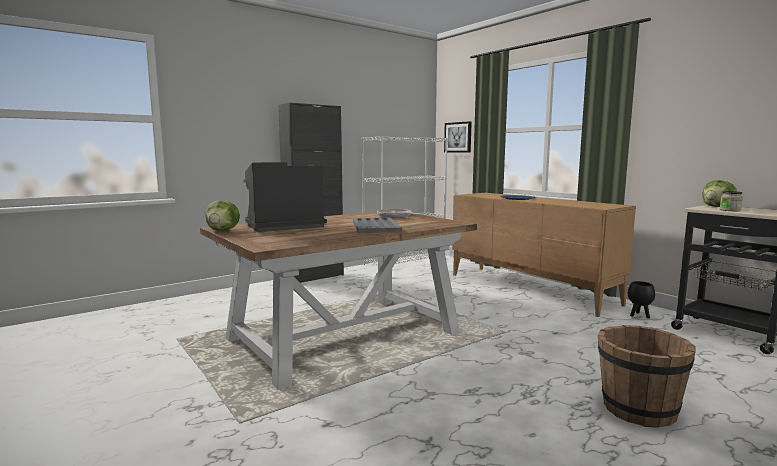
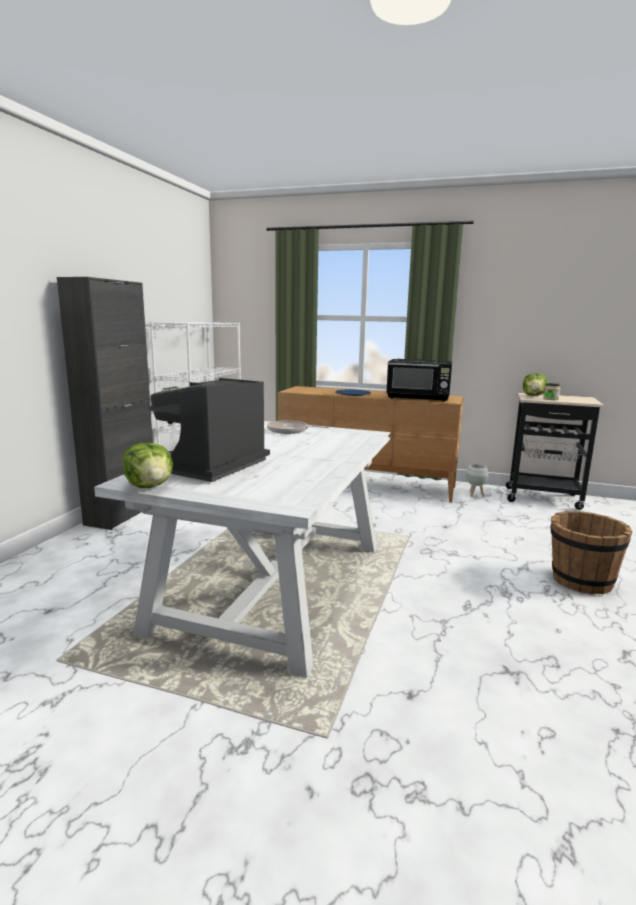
camera: 35 degrees left, 5 degrees up
brown dining table [200,212,477,390] -> white dining table [94,421,391,678]
grey tray [353,217,402,233] -> none
picture [444,121,472,153] -> none
black planter [628,281,655,318] -> white planter [466,464,489,497]
none -> black microwave [386,359,452,402]

